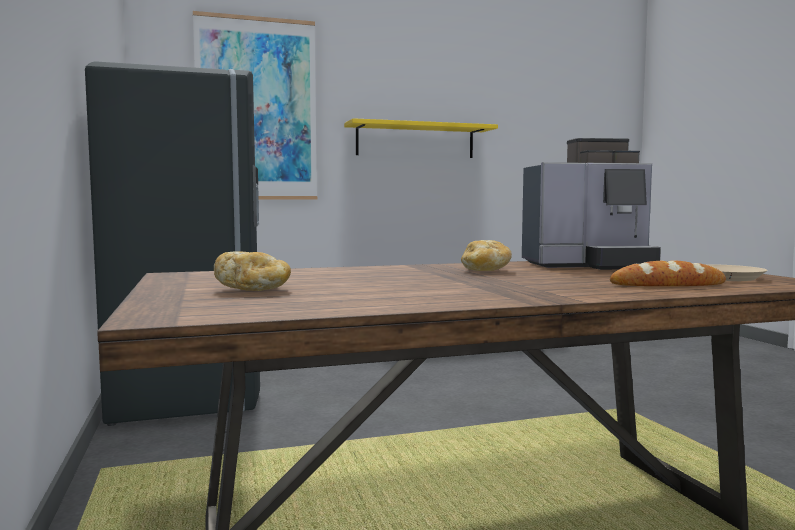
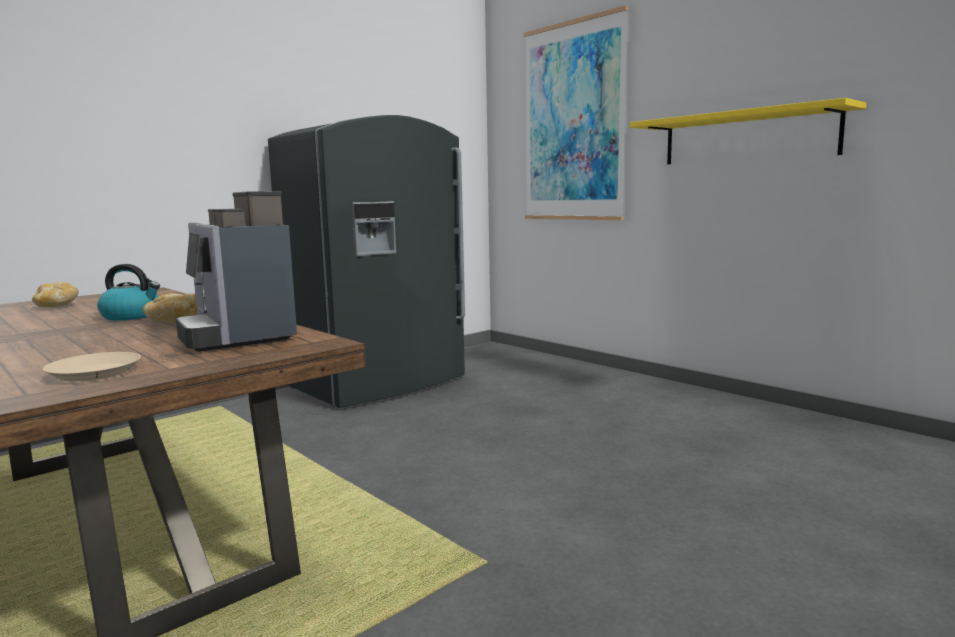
camera: 65 degrees right, 5 degrees up
bread [610,260,726,286] -> none
none -> kettle [97,264,160,321]

